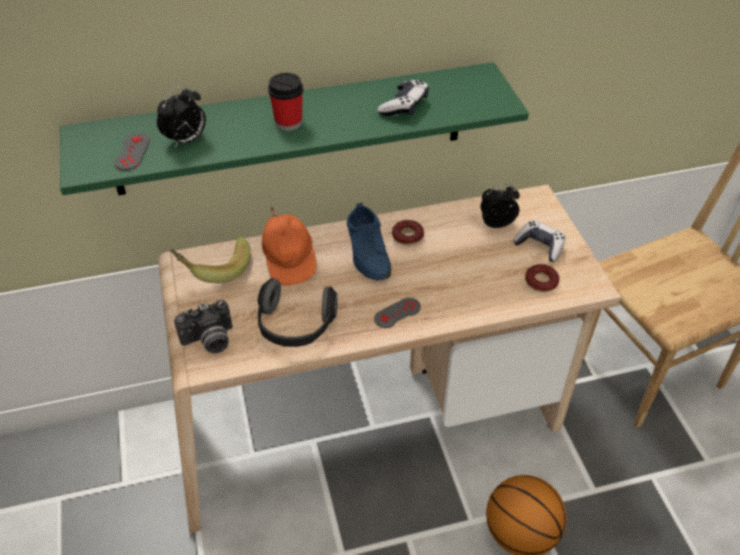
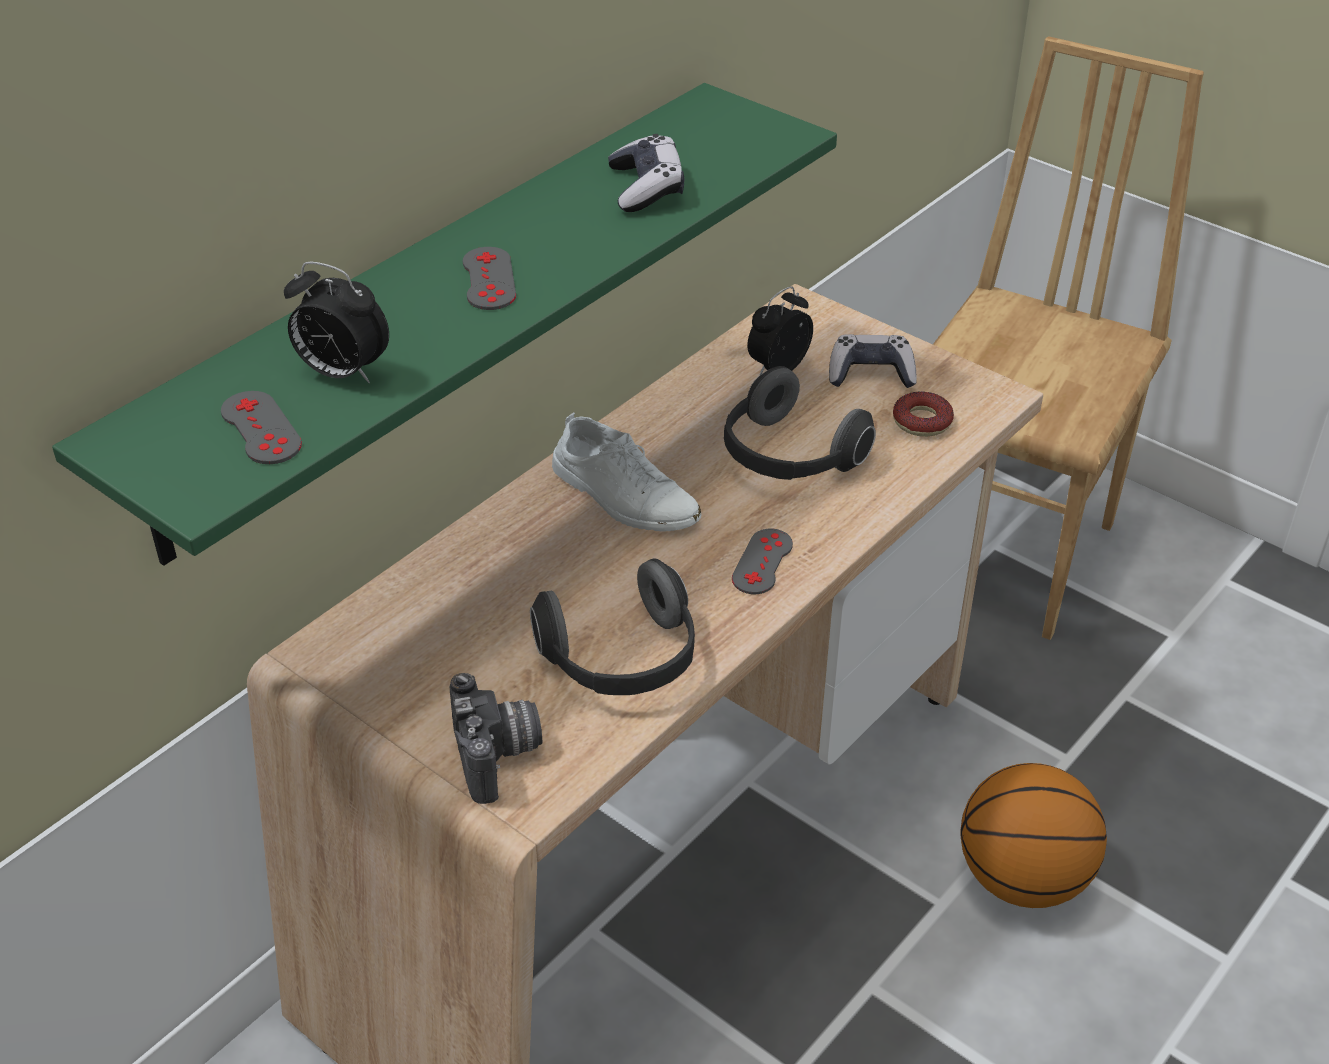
camera: 35 degrees left, 5 degrees down
alarm clock [157,85,206,149] -> alarm clock turned 105 degrees clockwise [284,262,389,383]
banana [170,236,250,283] -> none
camera [174,300,233,354] -> camera turned 45 degrees counterclockwise [450,673,542,804]
orange cap [262,207,316,285] -> none
cup [268,73,304,131] -> grey game controller [463,247,516,310]
blue shoe [347,203,391,280] -> white shoe [552,412,701,531]
donut [392,220,424,245] -> none
none -> headphones [724,366,876,480]

